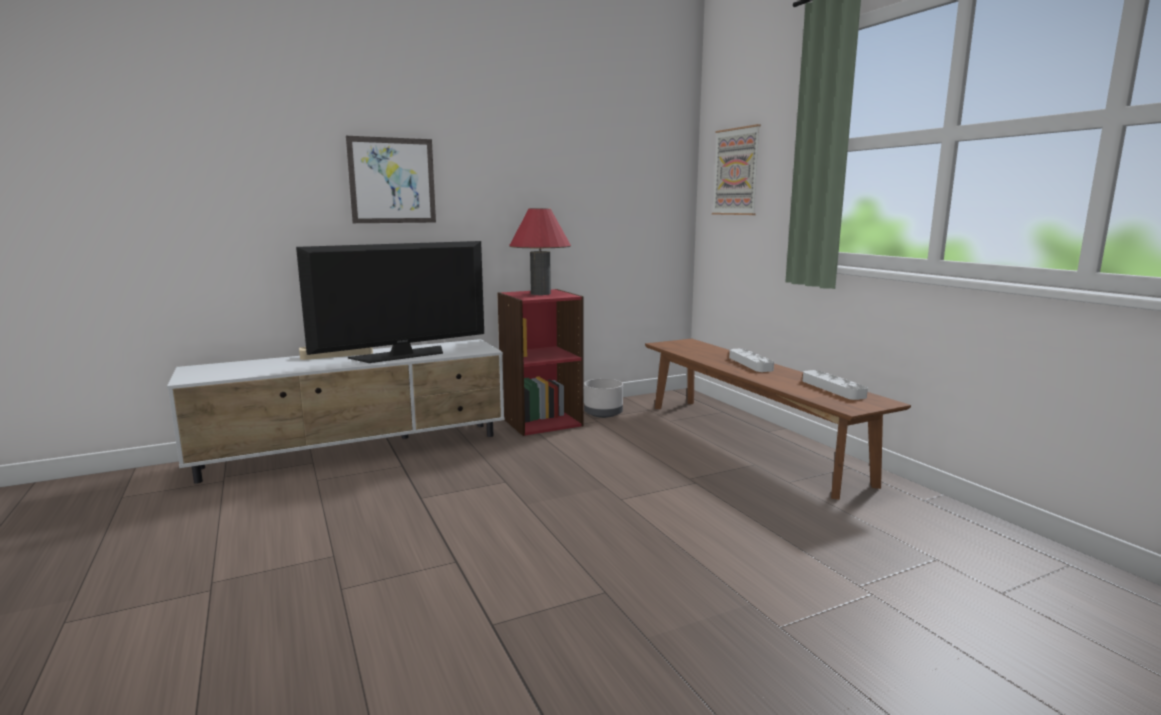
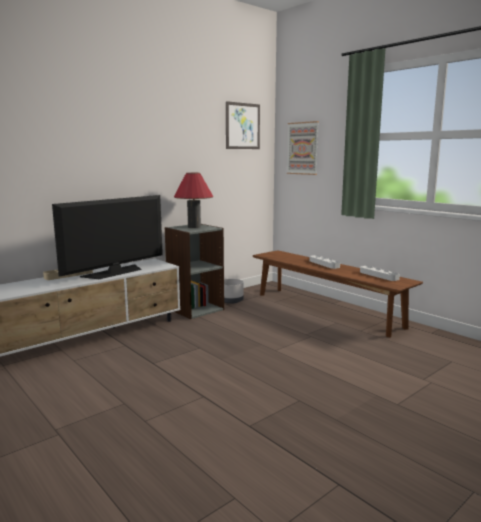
camera: 15 degrees left, 0 degrees up
picture [346,136,436,223] -> picture moved to [226,101,260,149]
red bookcase [497,289,584,436] -> grey bookcase [165,224,224,319]

